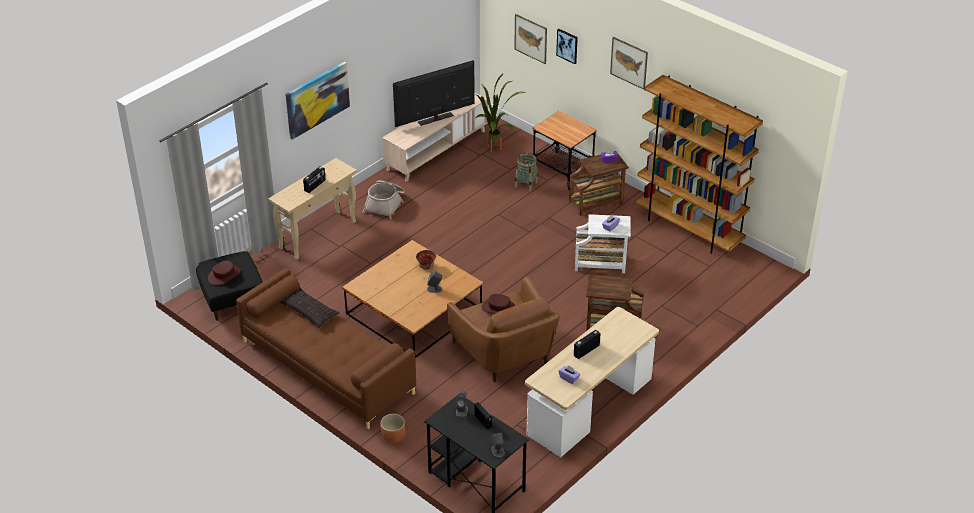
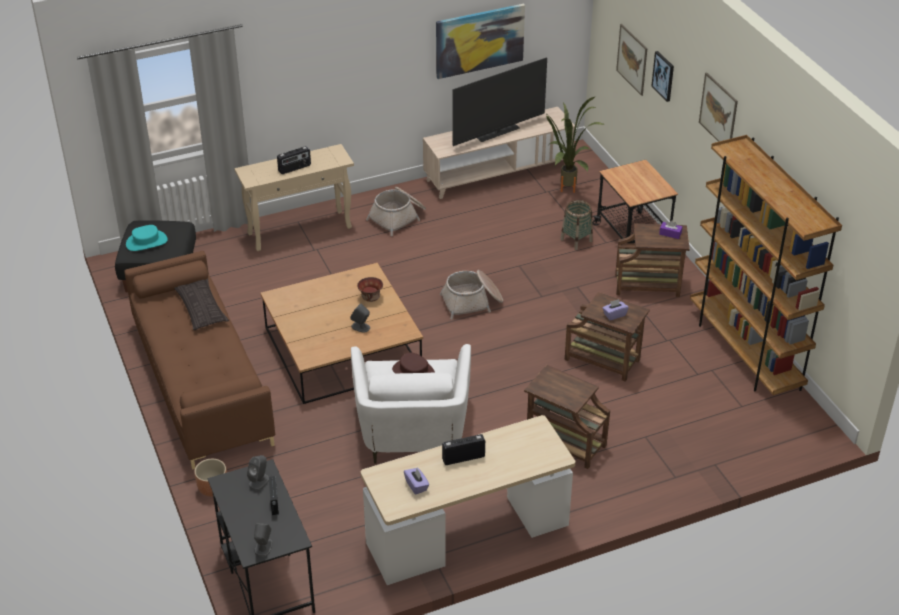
camera: 25 degrees right, 0 degrees up
brown hat [208,260,241,286] -> turquoise hat [126,225,168,251]
picture [285,62,350,140] -> picture moved to [436,4,525,79]
television [393,60,475,127] -> television turned 150 degrees clockwise [452,58,547,146]
brown armchair [447,276,560,382] -> white armchair [351,344,471,464]
white side table [575,214,631,273] -> brown side table [565,292,650,382]
none -> basket [440,270,503,320]

